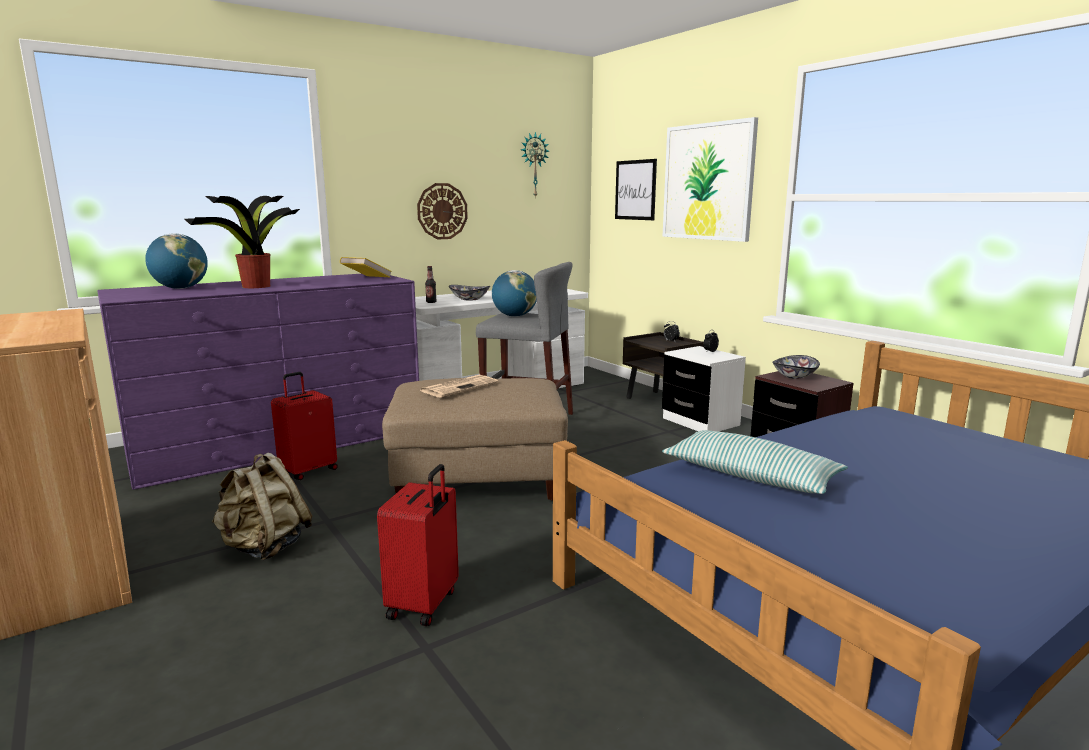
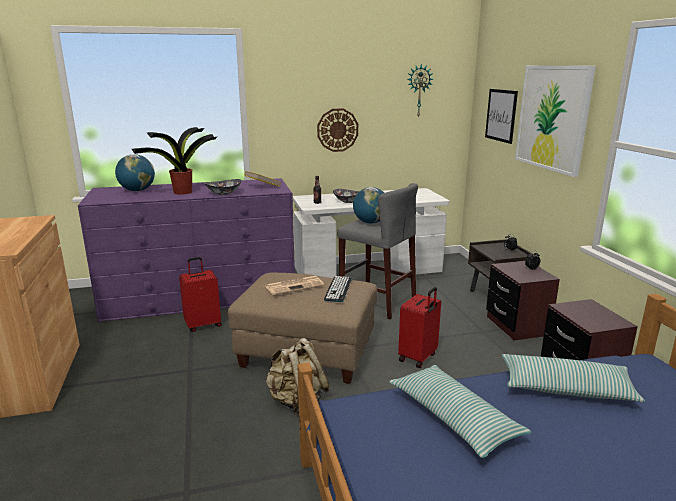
camera: 20 degrees right, 5 degrees up
beige backpack [211,453,312,561] -> beige backpack moved to [265,338,330,414]
red suitcase [377,464,459,626] -> red suitcase moved to [398,287,441,368]
white nightstand [662,346,746,432] -> brown nightstand [486,261,560,340]
bowl [772,355,820,379] -> bowl moved to [204,179,242,195]
none -> keyboard [324,276,352,302]
none -> pillow [502,354,645,402]

